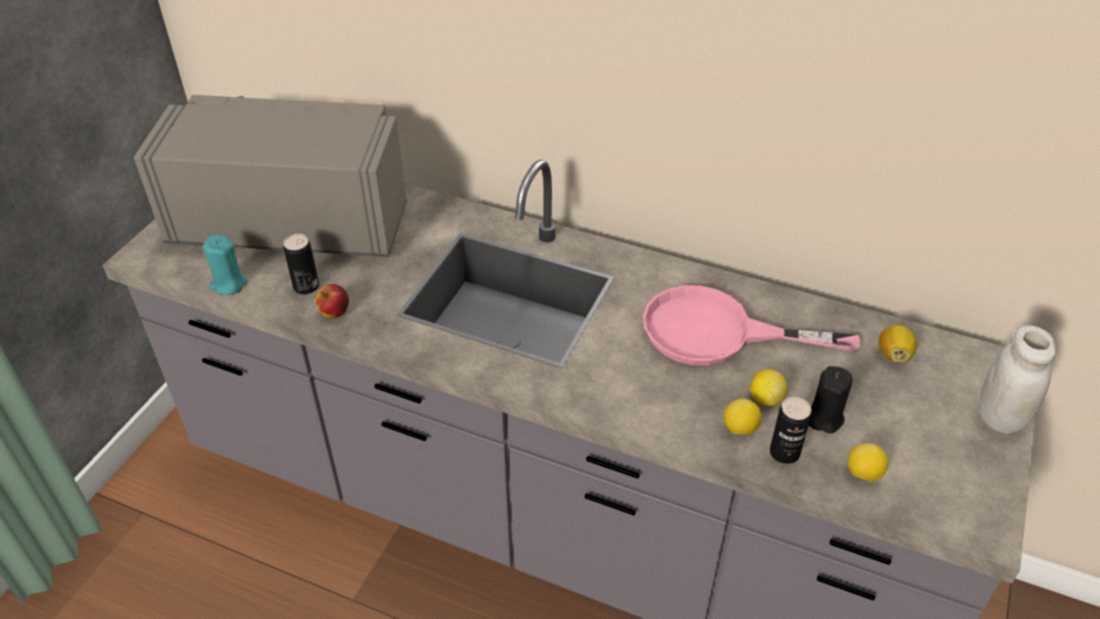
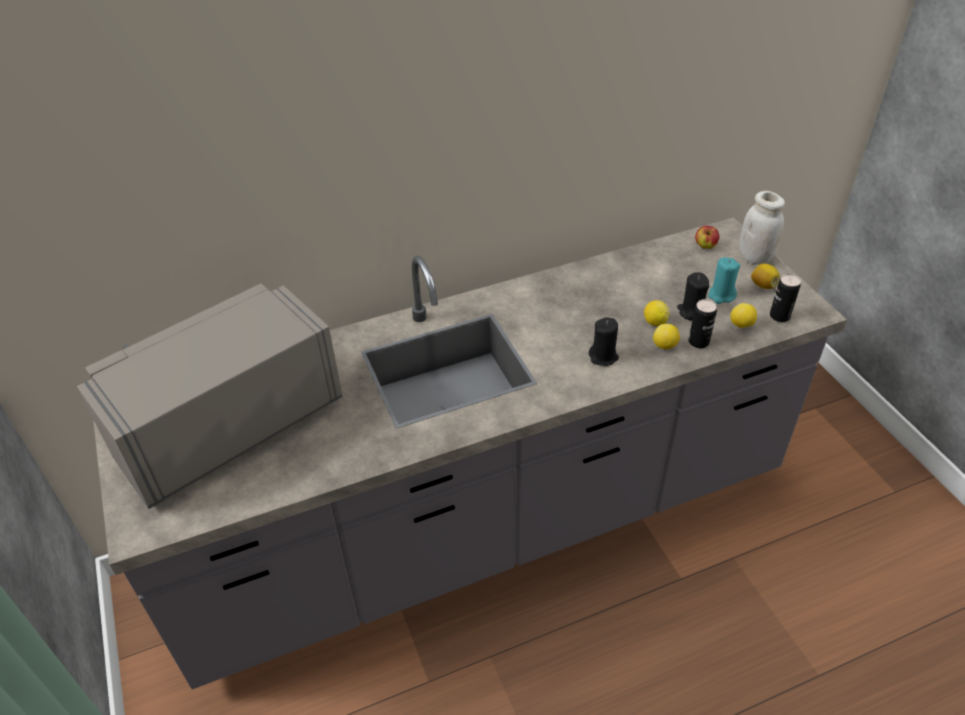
camera: 45 degrees left, 0 degrees up
turquoise candle [203,234,248,295] -> turquoise candle moved to [708,257,740,304]
can [283,234,319,294] -> can moved to [770,274,801,322]
apple [315,284,349,318] -> apple moved to [695,226,720,249]
pink frying pan [643,285,860,365] -> none
lemon [879,325,917,363] -> lemon moved to [751,264,780,289]
none -> black candle [589,317,619,366]

